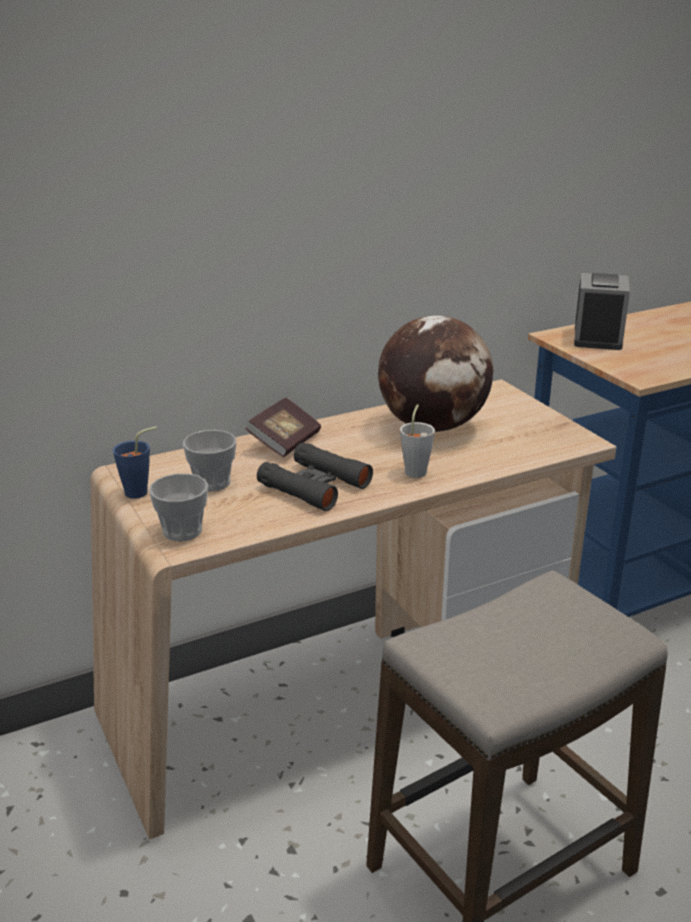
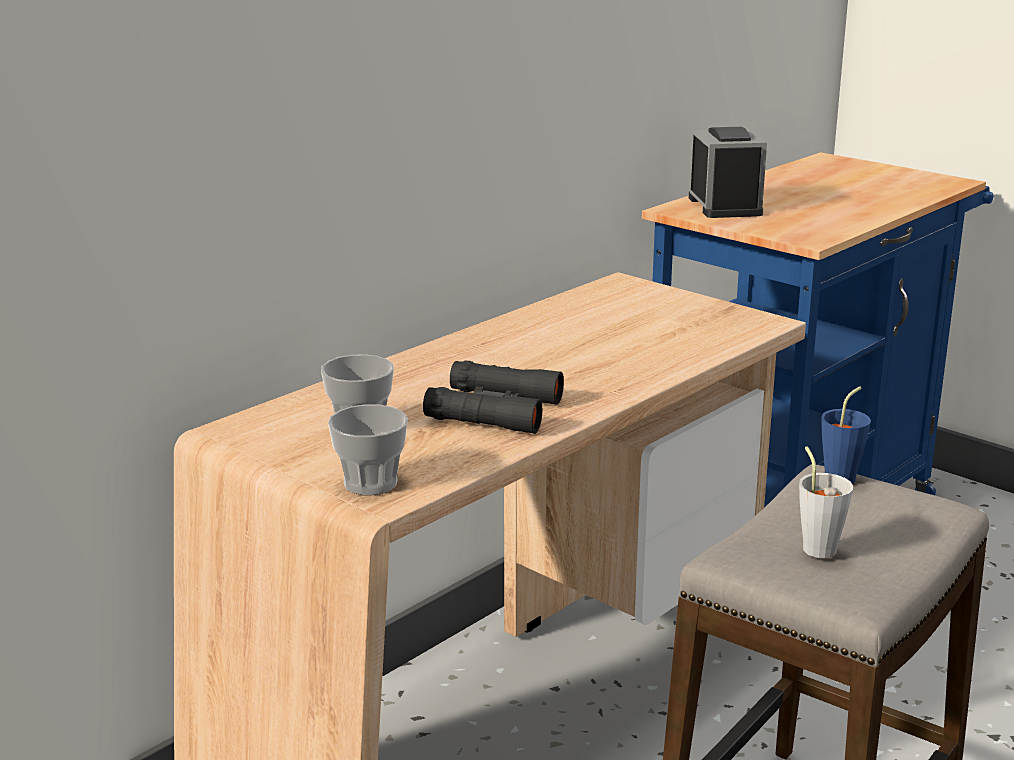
camera: 20 degrees left, 5 degrees down
blue cup [113,426,157,499] -> blue cup moved to [821,387,871,484]
book [246,397,321,457] -> none
globe [378,315,494,432] -> none
grey cup [400,404,435,478] -> grey cup moved to [799,446,853,558]

